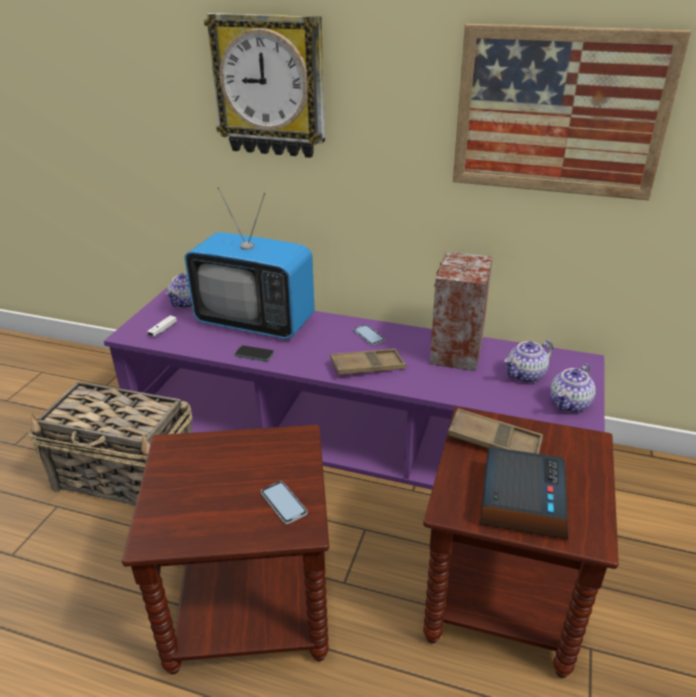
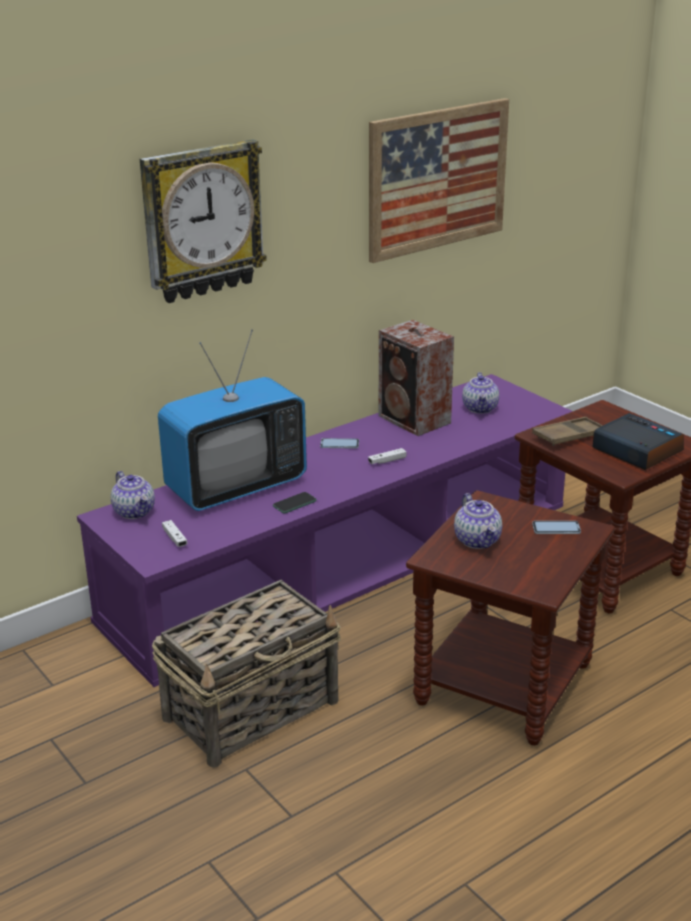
camera: 55 degrees left, 5 degrees down
brown tray [330,349,406,375] -> white game controller [368,448,407,464]
teapot [550,363,596,412] -> teapot moved to [454,493,502,549]

